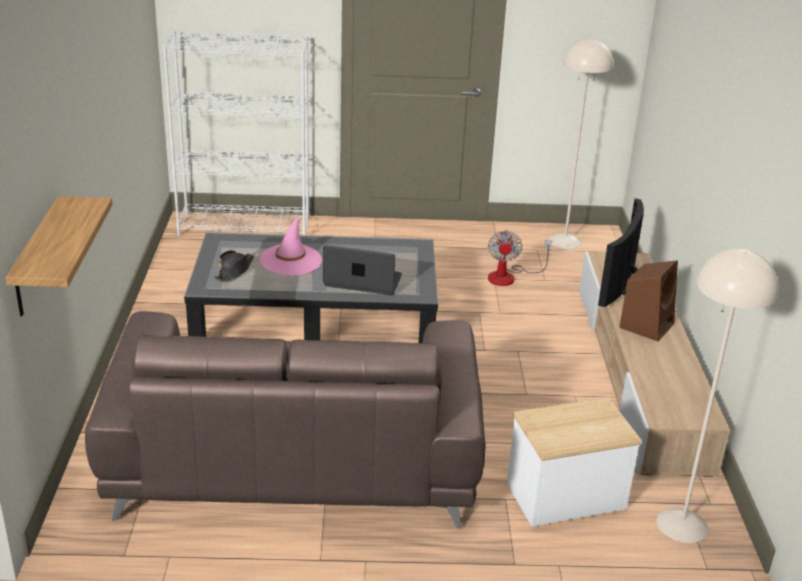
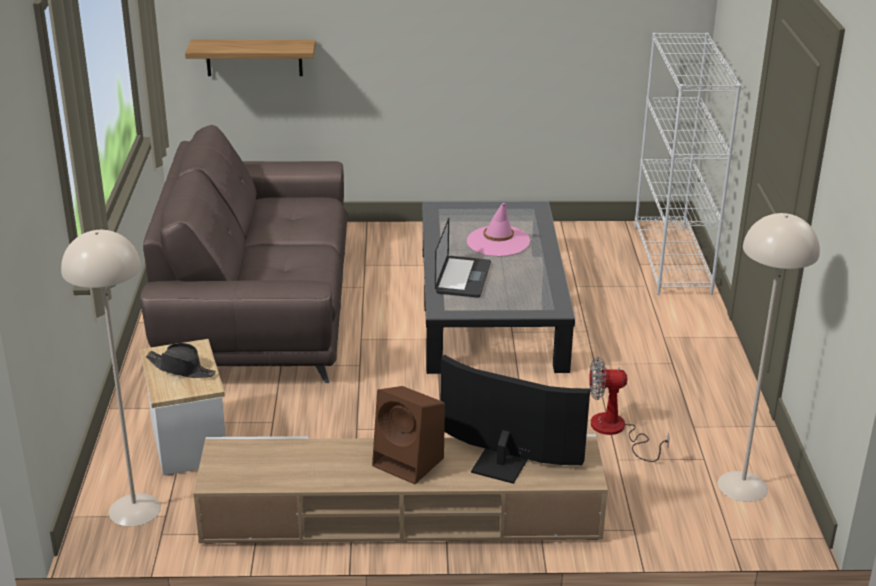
camera: 90 degrees right, 0 degrees up
black hat [214,250,254,281] -> black hat moved to [146,343,216,378]

